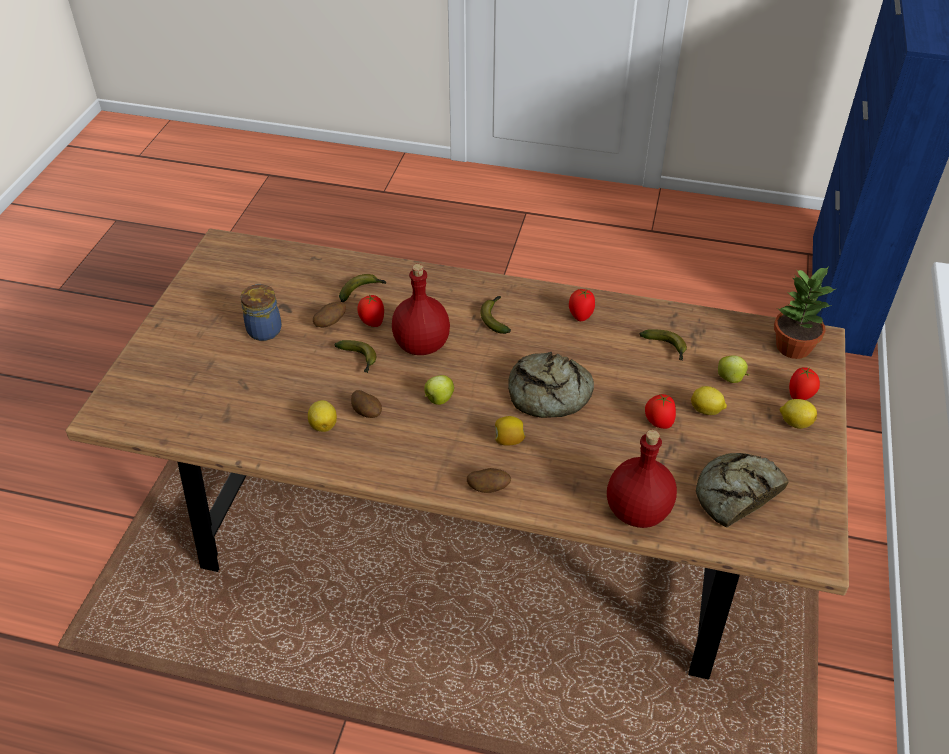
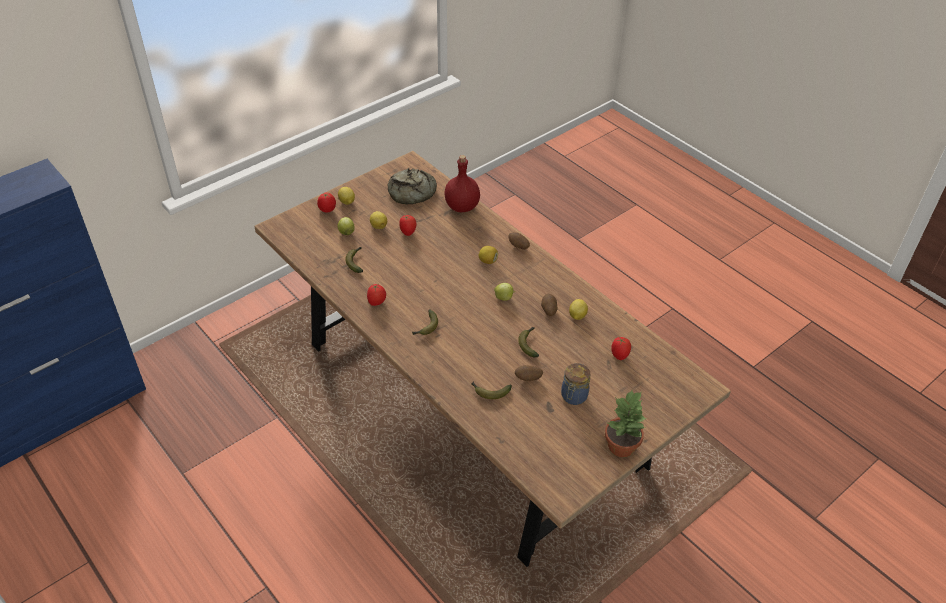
camera: 145 degrees left, 0 degrees up
tomato [357,295,384,327] -> tomato moved to [611,337,631,360]
red bottle [392,264,450,355] -> none
bread [508,352,594,418] -> none
potted plant [774,266,835,359] -> potted plant moved to [605,391,647,457]

